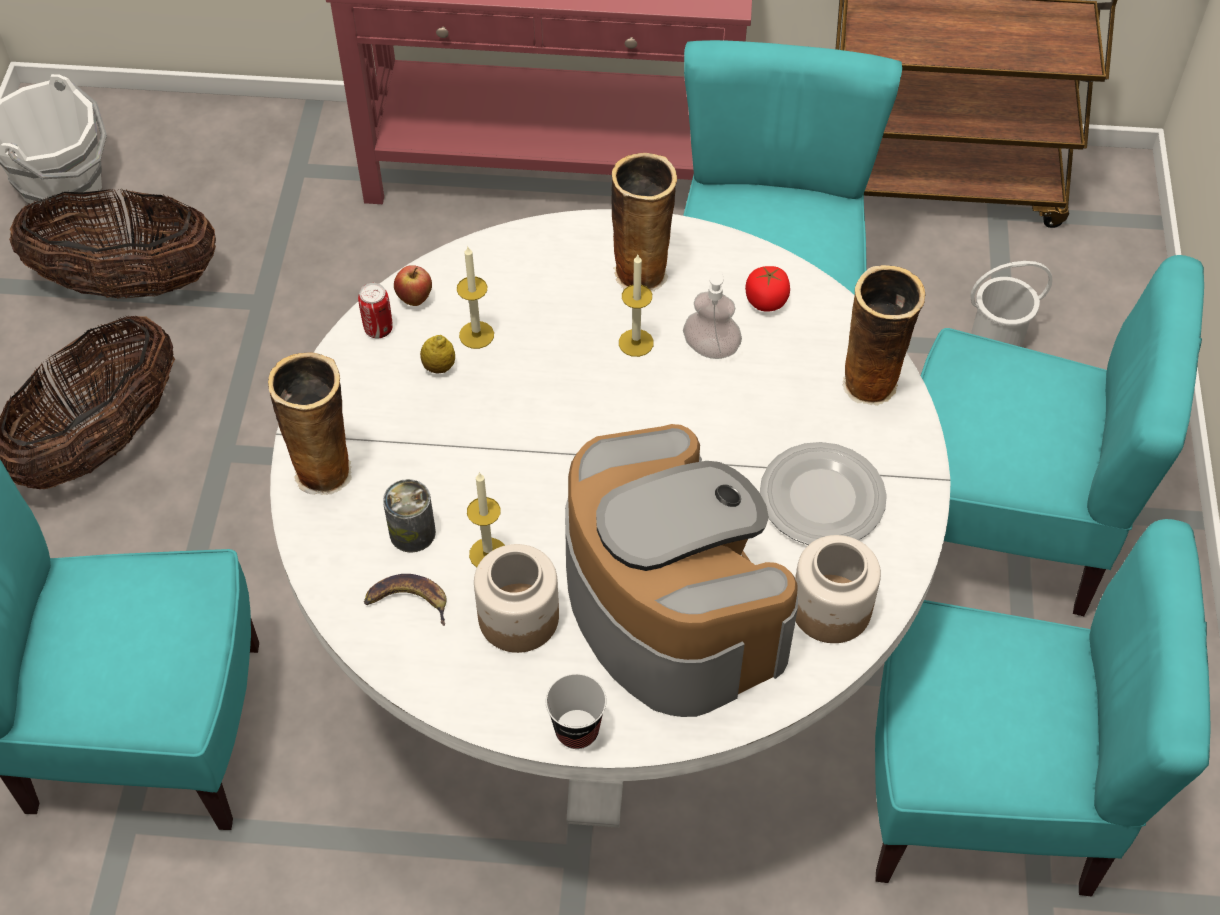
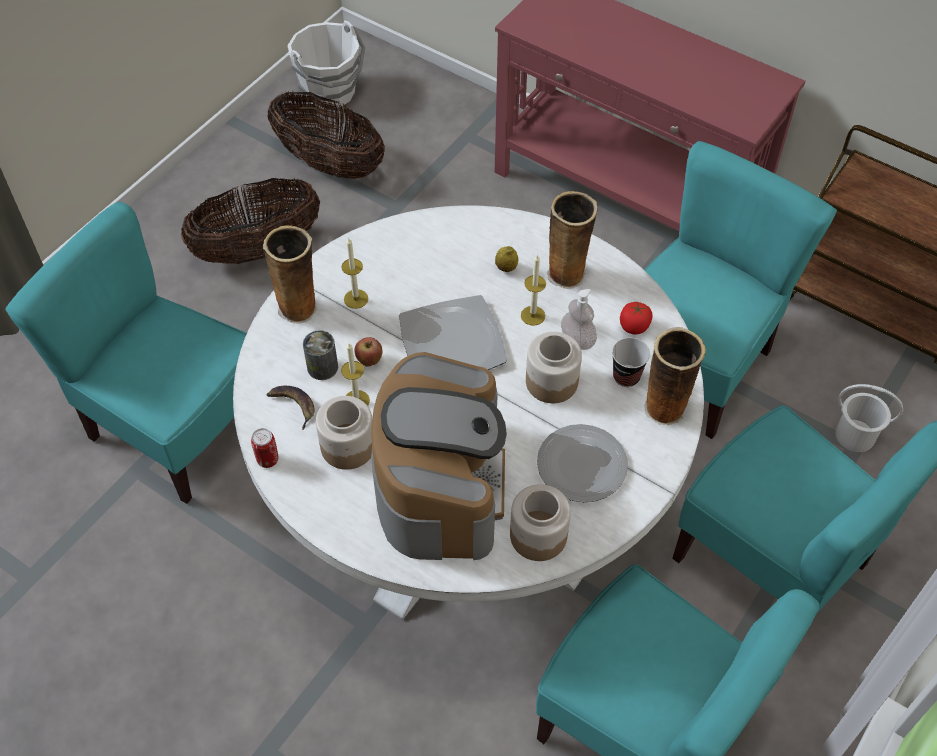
camera: 30 degrees right, 0 degrees up
can [358,283,393,338] -> can moved to [251,428,278,468]
apple [394,265,432,306] -> apple moved to [354,337,382,367]
lemon [420,335,455,373] -> lemon moved to [495,246,518,272]
candle [457,247,494,349] -> candle moved to [341,237,368,309]
cup [546,674,607,749] -> cup moved to [612,338,650,387]
none -> plate [399,295,507,370]
none -> jar [526,332,582,403]

